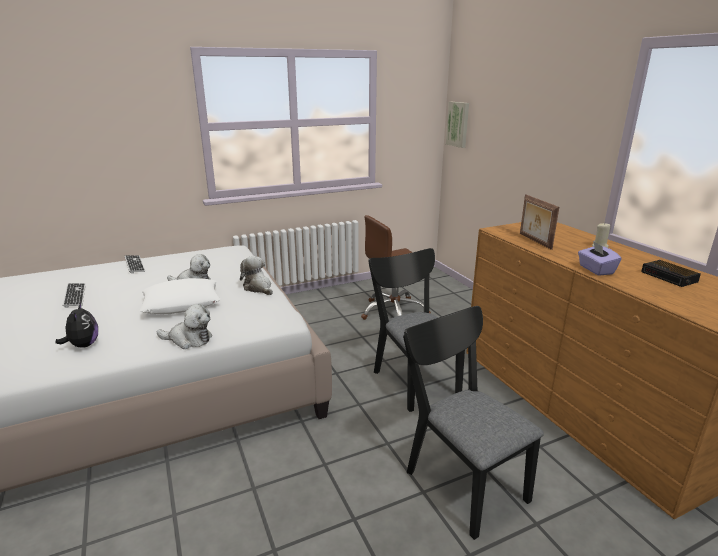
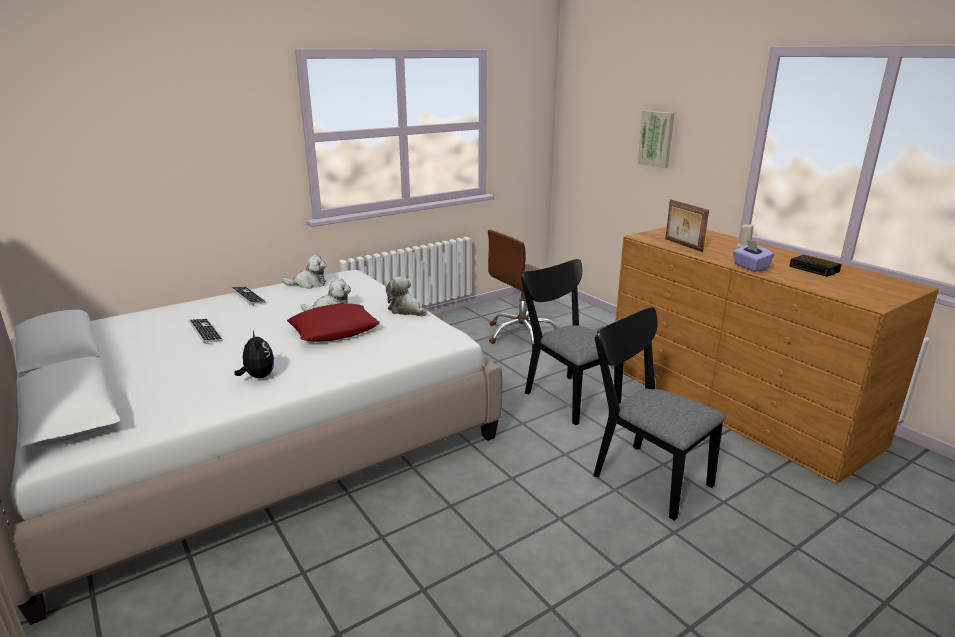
camera: 10 degrees left, 0 degrees up
white pillow [139,278,220,314] -> red pillow [287,303,380,342]
plush toy [156,304,212,349] -> plush toy moved to [282,255,326,289]
picture [446,102,469,148] -> picture moved to [638,111,674,168]

